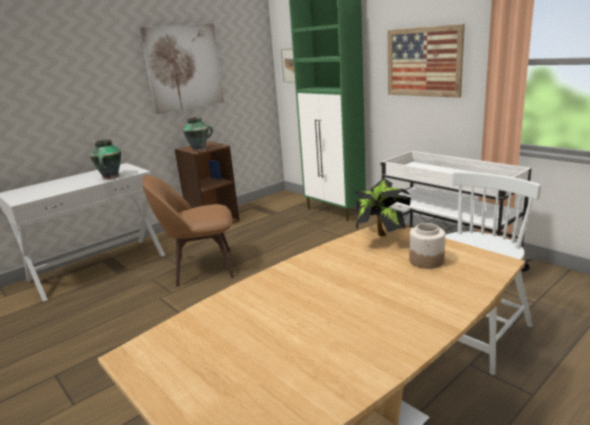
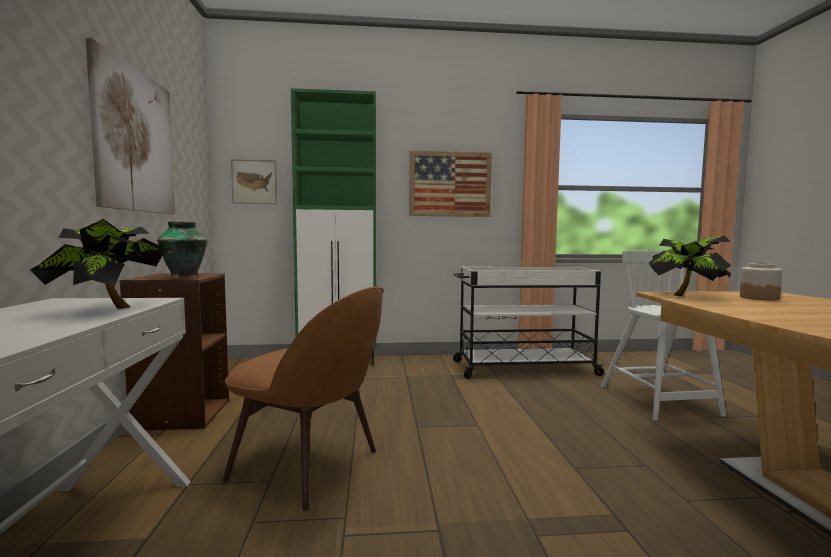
camera: 55 degrees left, 15 degrees down
vase [90,139,121,179] -> potted plant [30,219,168,309]
brown chair [142,175,234,287] -> brown chair turned 90 degrees counterclockwise [222,287,384,511]

